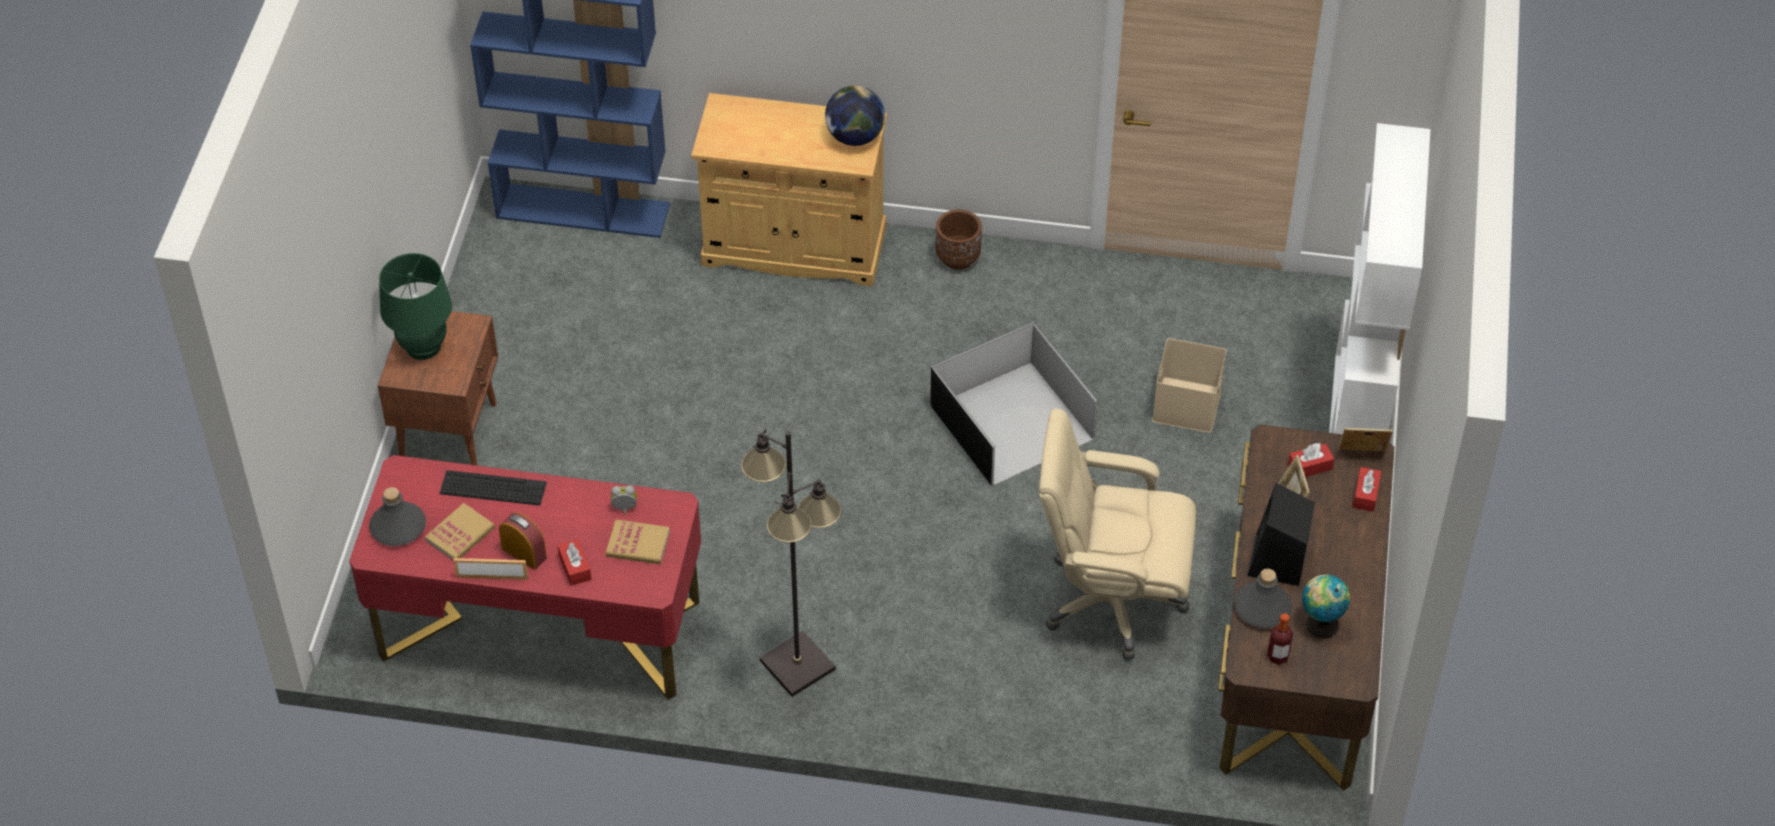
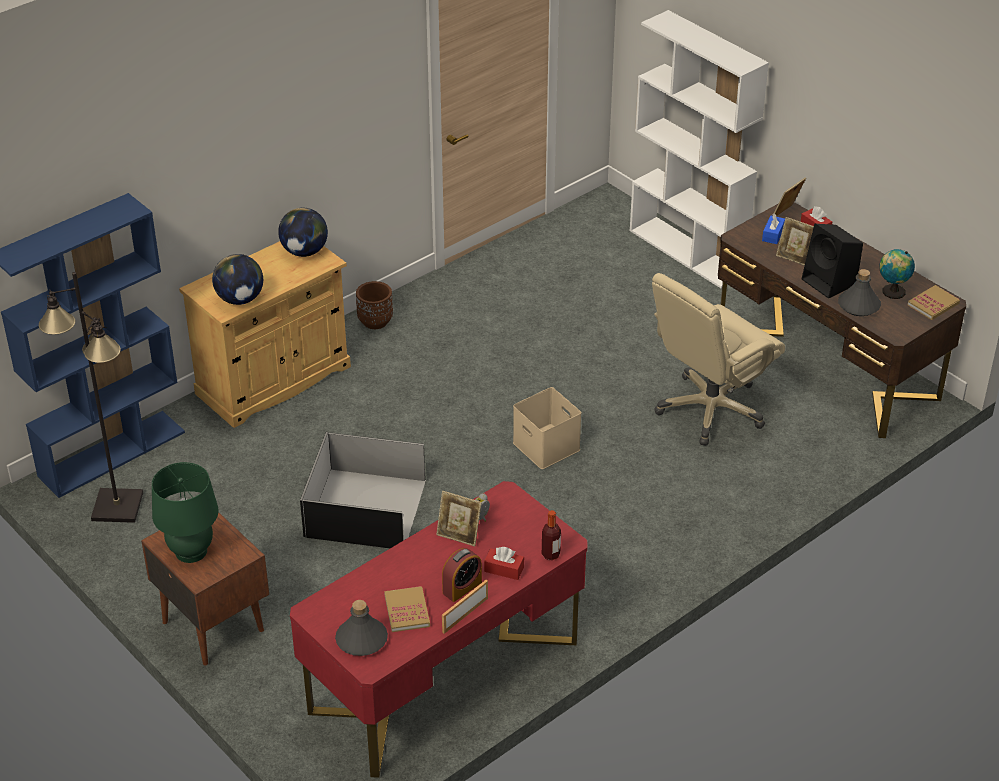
camera: 50 degrees left, 10 degrees down
keyboard [440,470,547,506] -> none
alarm clock [499,512,547,570] -> alarm clock turned 150 degrees clockwise [442,548,482,602]
book [606,520,670,565] -> book moved to [908,285,960,320]
black floor lamp [741,429,842,697] -> black floor lamp moved to [39,272,143,523]
black storage box [930,322,1098,485] -> black storage box moved to [300,432,426,548]
beige storage box [1152,338,1226,433] -> beige storage box moved to [513,387,581,469]
bottle [1267,613,1293,665] -> bottle moved to [542,510,561,560]
red tissue box [1288,443,1334,477] -> blue tissue box [762,214,785,244]
none -> globe [212,254,263,305]
none -> picture frame [436,491,482,546]

